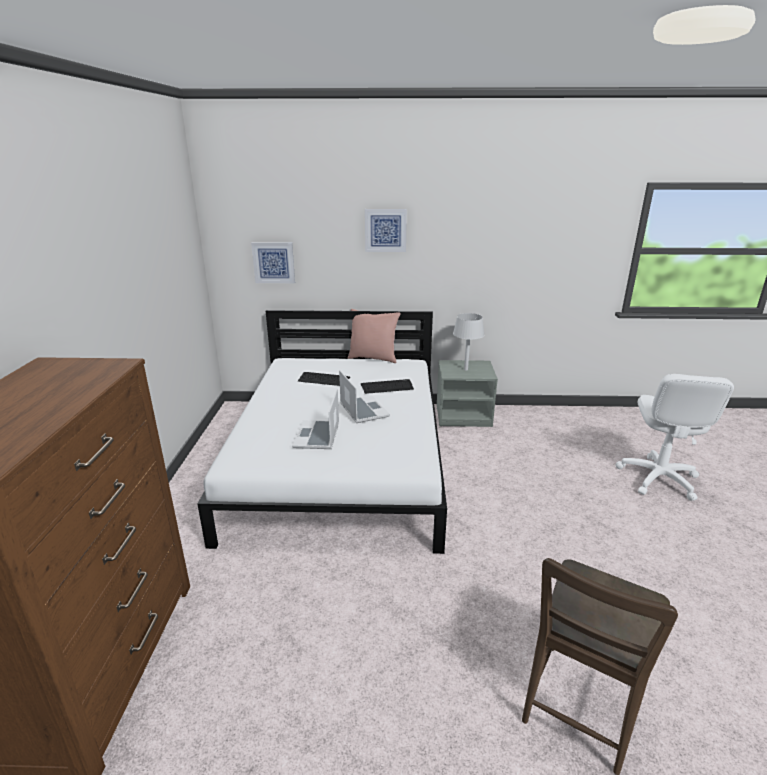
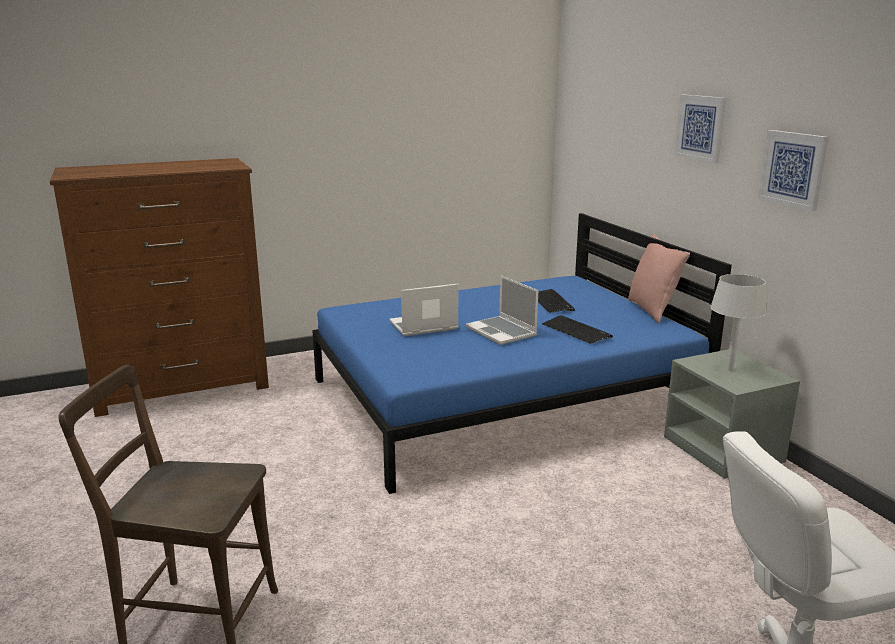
camera: 65 degrees right, 5 degrees down
white bed [197,310,447,554] -> blue bed [312,213,732,494]
picture [251,242,295,283] -> picture moved to [758,130,829,211]
laptop [339,370,390,423] -> laptop turned 105 degrees clockwise [465,276,538,345]

